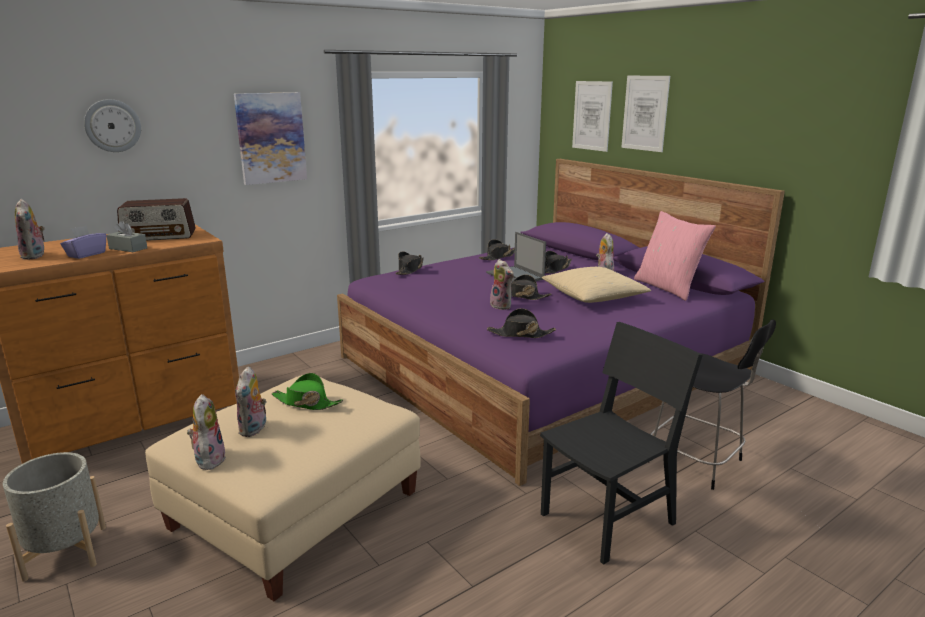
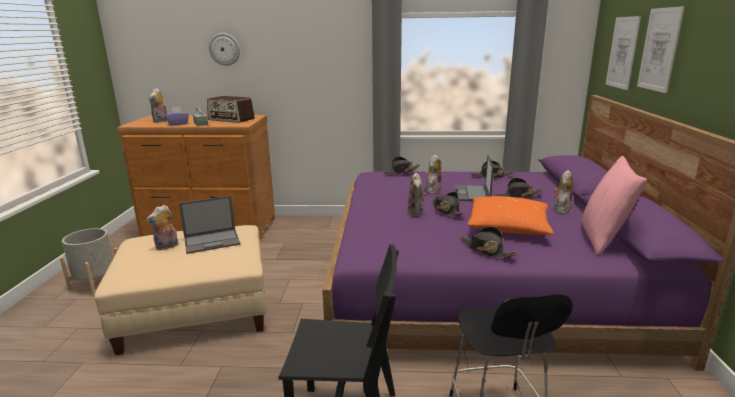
camera: 40 degrees right, 0 degrees up
plush toy [187,394,226,470] -> plush toy moved to [425,154,442,194]
picture [234,92,307,185] -> none
green hat [272,373,343,410] -> laptop [179,196,240,254]
black hat [487,308,556,338] -> black hat moved to [459,227,518,258]
beige pillow [542,267,651,303] -> orange pillow [467,196,554,235]

